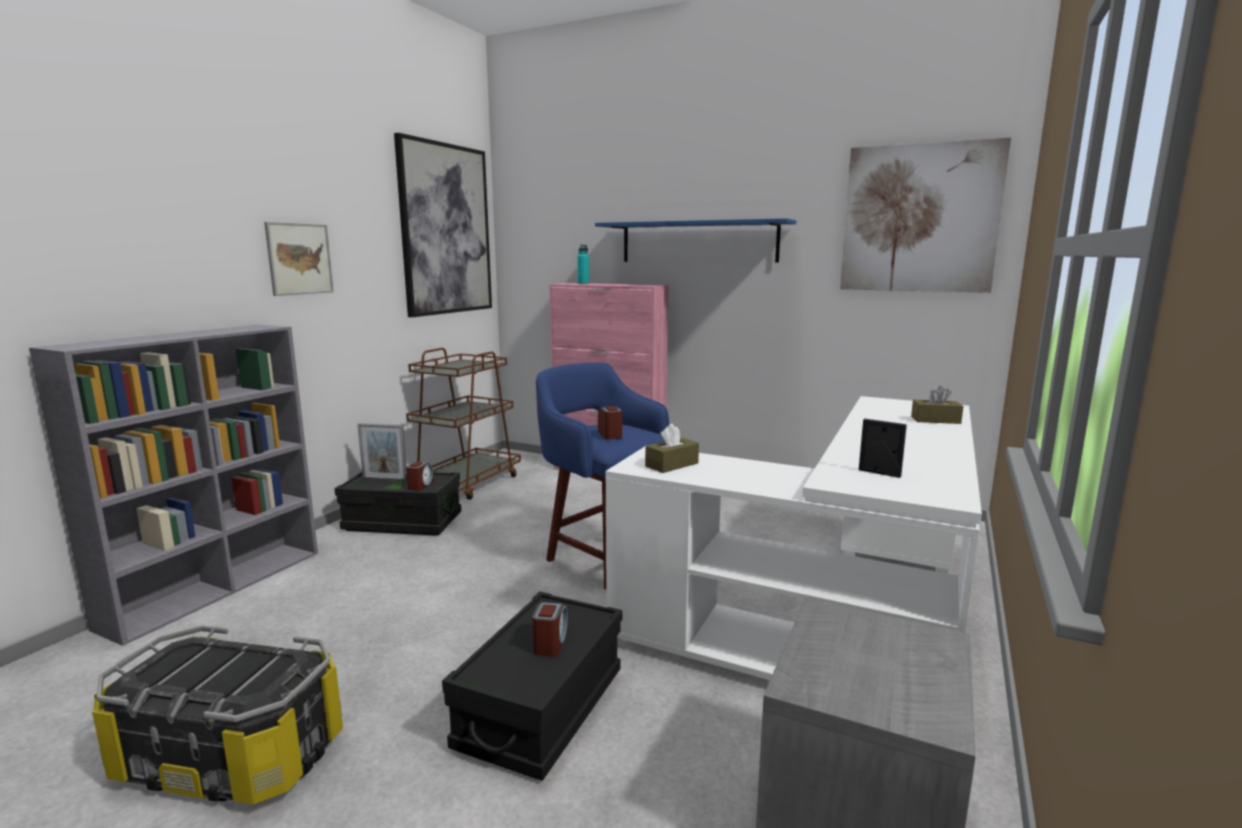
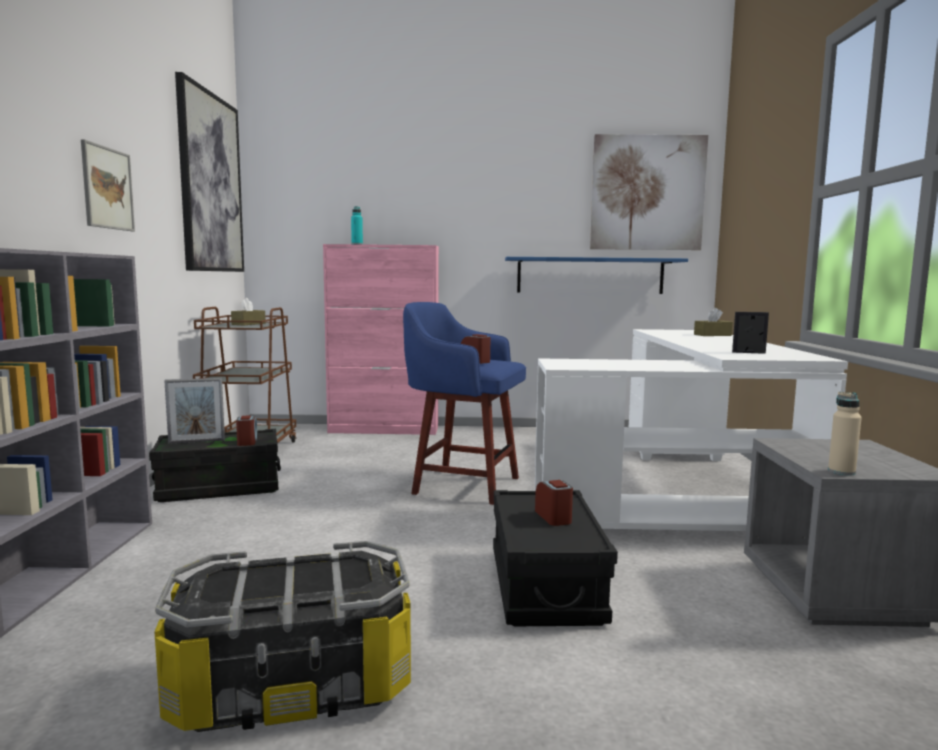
camera: 25 degrees left, 5 degrees down
blue shelf [595,218,796,263] -> blue shelf moved to [505,257,688,294]
brown tissue box [645,423,699,473] -> brown tissue box moved to [231,298,266,326]
none -> beige bottle [828,391,862,476]

